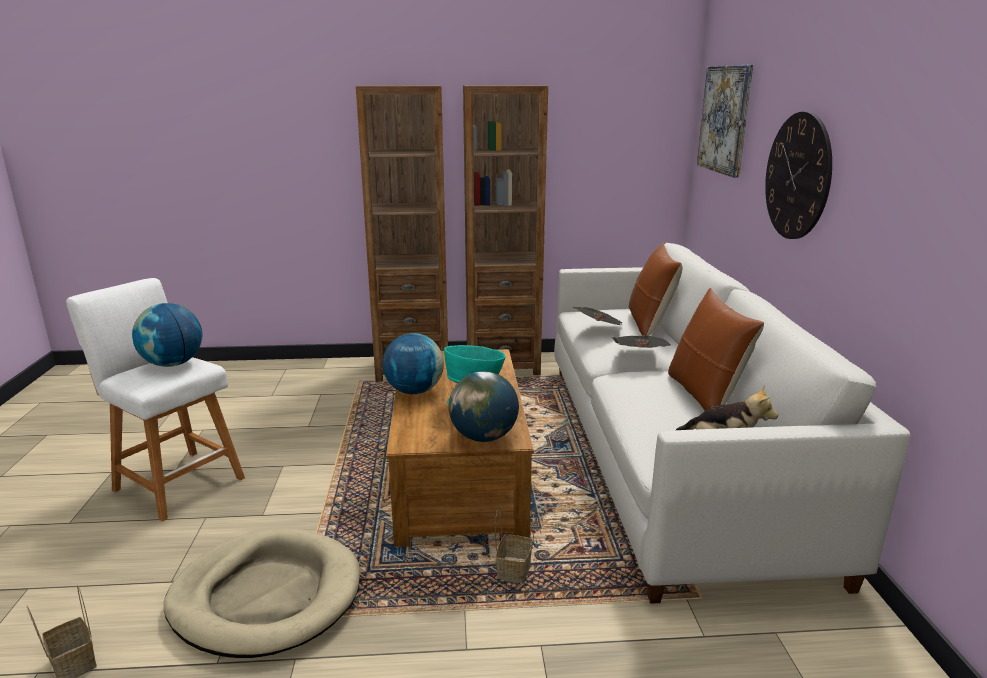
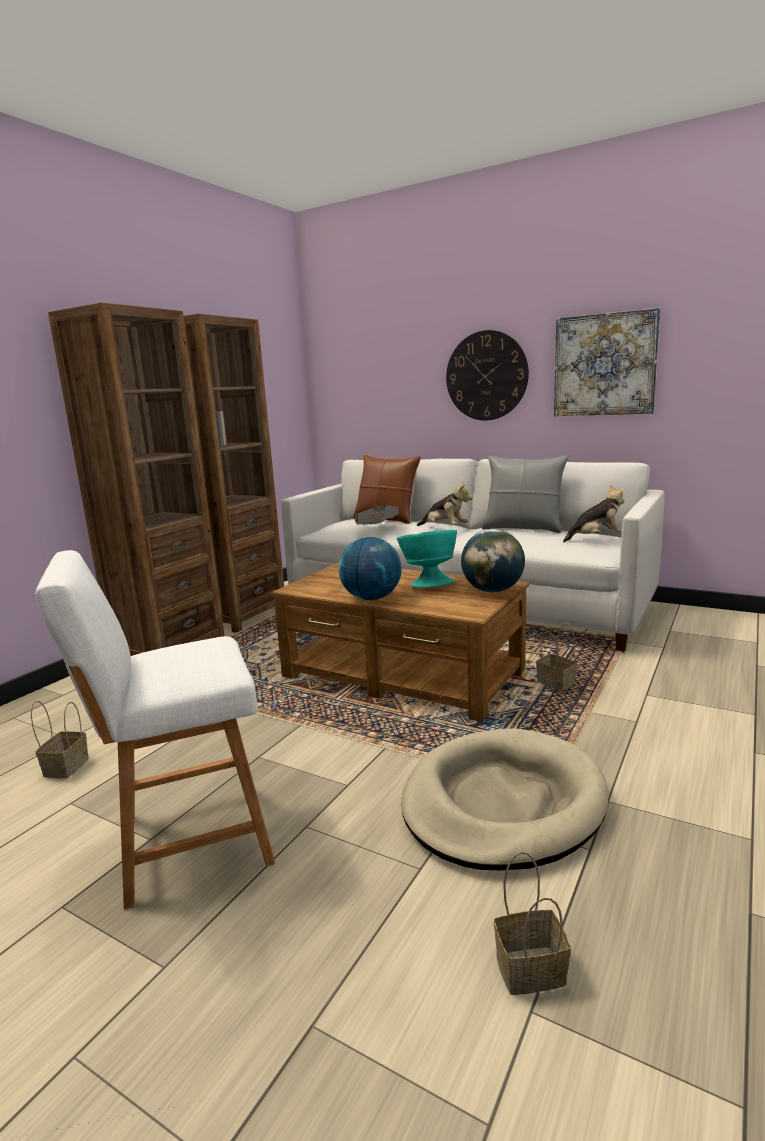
camera: 55 degrees left, 5 degrees down
globe [132,303,202,367] -> none
newspaper [611,335,671,348] -> plush toy [417,482,473,526]
brown pillow [668,288,764,411] -> grey pillow [482,455,568,533]
picture [697,65,753,178] -> picture moved to [554,307,661,416]
none -> basket [31,701,89,778]

